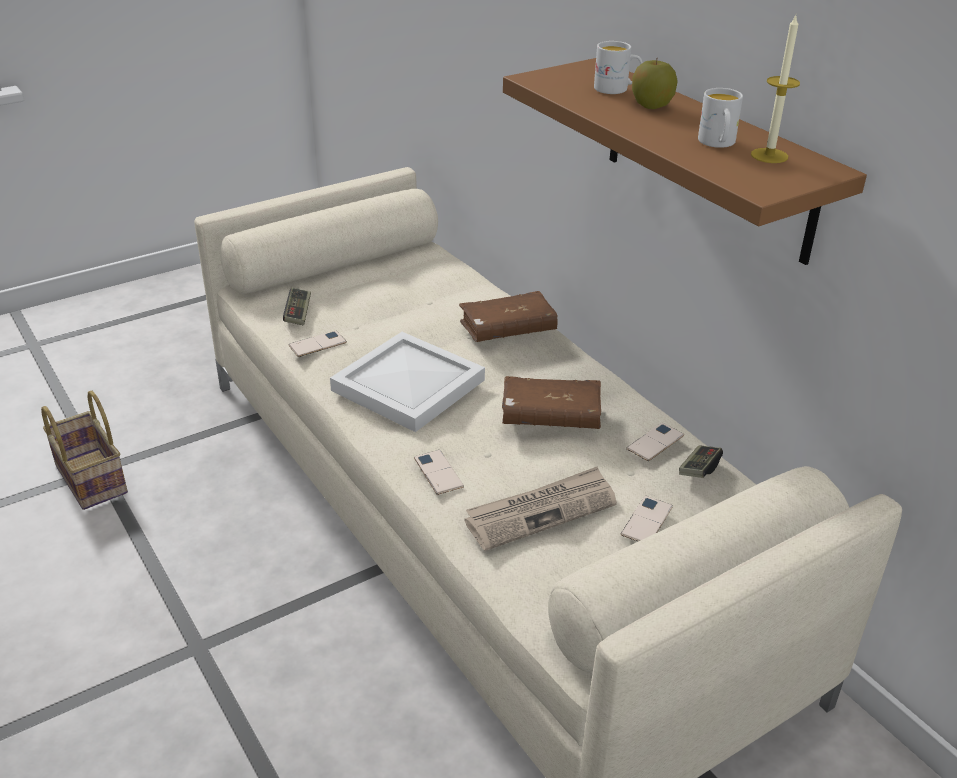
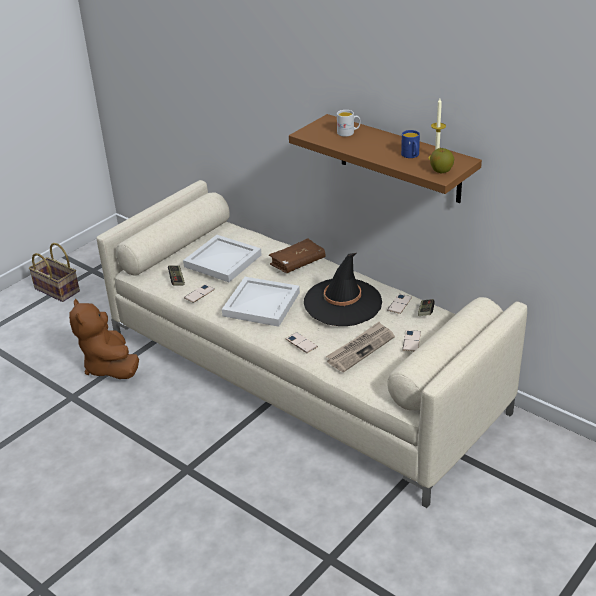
camera: 15 degrees left, 0 degrees up
basket [41,391,128,510] -> basket moved to [29,243,80,302]
brown book [502,376,601,429] -> black hat [304,253,382,326]
apple [632,60,678,109] -> apple moved to [430,148,454,173]
white mug [698,88,743,148] -> blue mug [401,130,420,158]
none -> brown plush toy [69,299,139,379]
none -> white tray [183,235,262,282]

